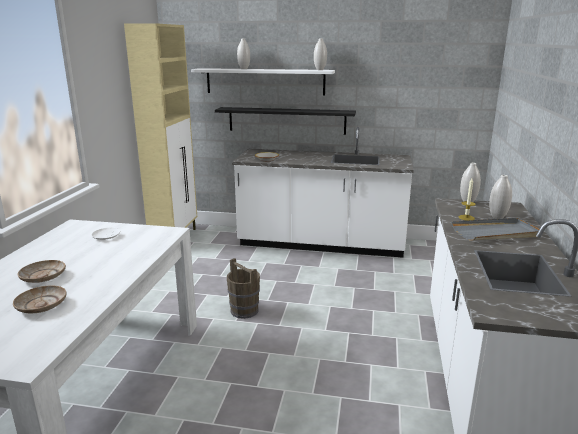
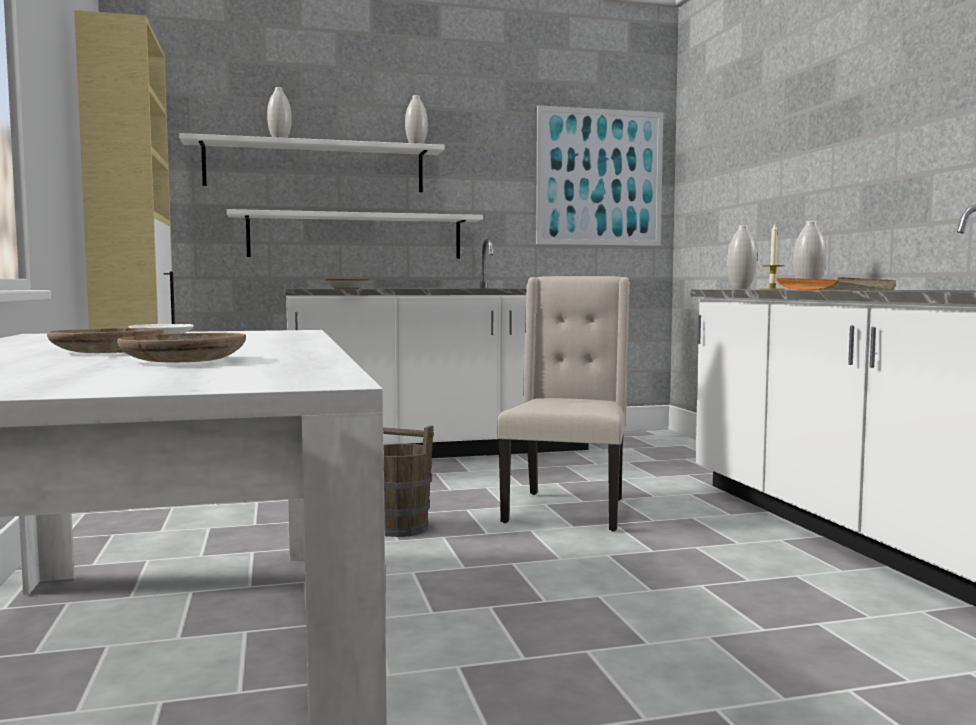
camera: 25 degrees left, 15 degrees down
black shelf [215,107,356,135] -> white shelf [226,209,483,259]
grey tray [451,218,539,240] -> orange tray [776,277,896,290]
none -> beige chair [497,276,630,531]
none -> picture [536,105,663,246]

